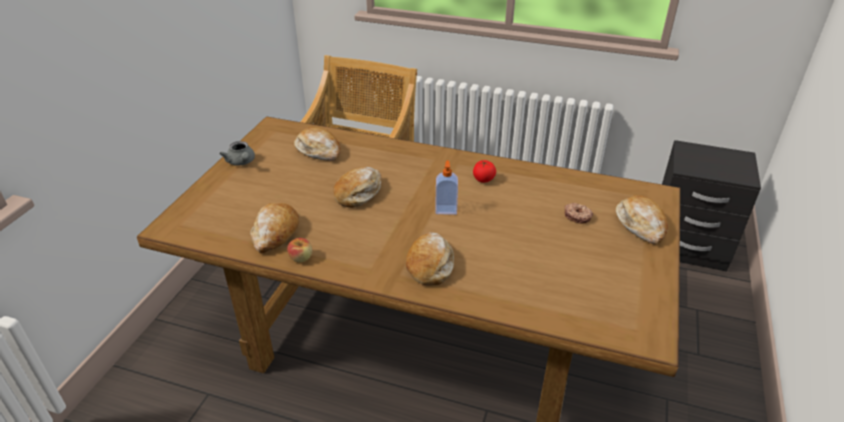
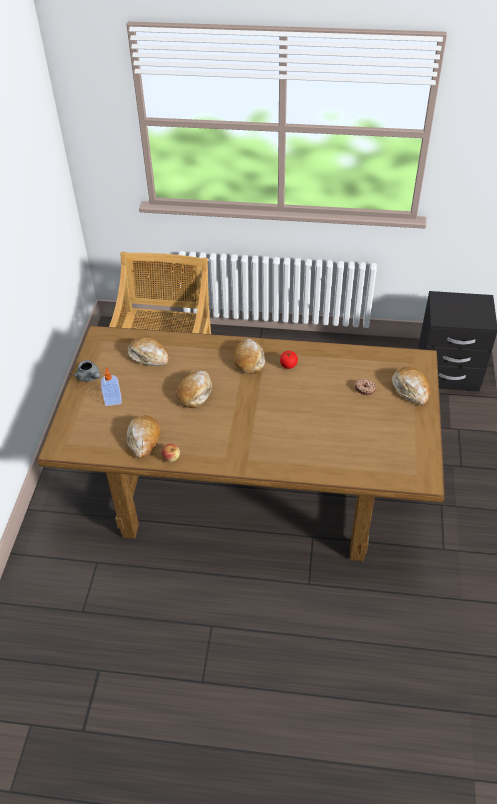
camera: 10 degrees left, 10 degrees up
bread [406,232,454,285] -> bread moved to [234,339,265,374]
soap dispenser [435,161,458,215] -> soap dispenser moved to [101,368,122,406]

